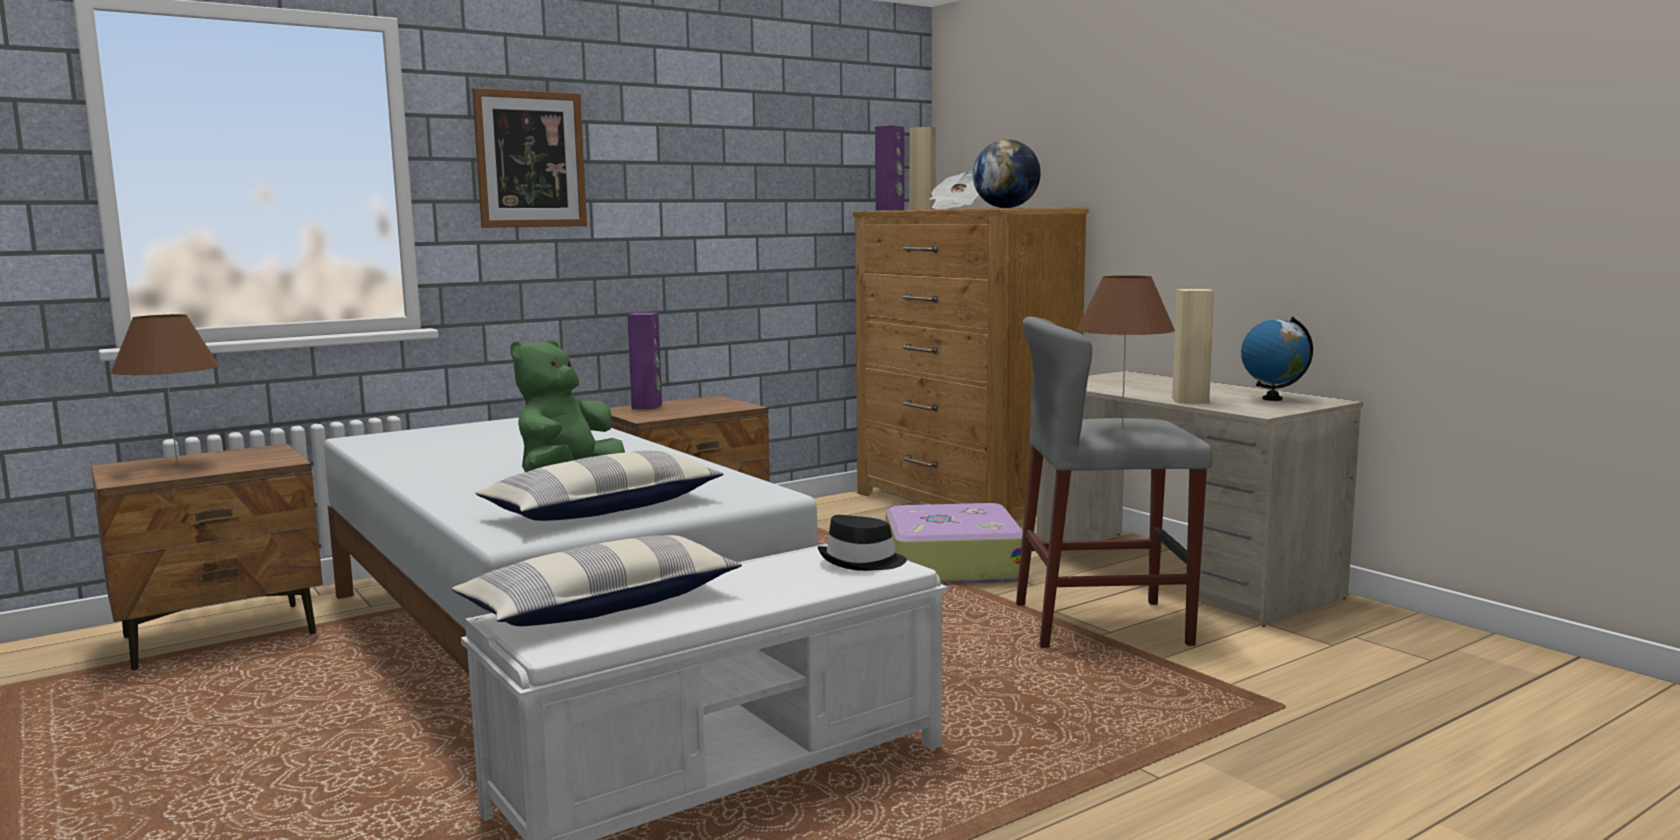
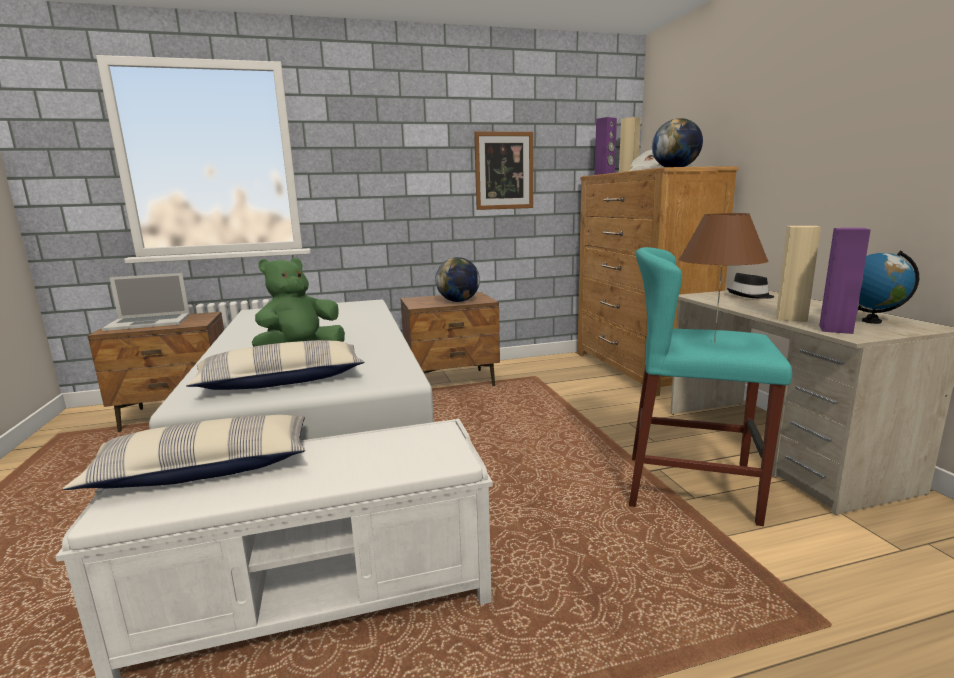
camera: 20 degrees right, 5 degrees up
brown table lamp [110,314,220,466] -> laptop [102,273,190,331]
picture [472,88,587,228] -> picture moved to [474,132,533,210]
purple speaker [627,313,662,409] -> purple speaker moved to [819,228,871,334]
black hat [818,515,907,571] -> black hat moved to [727,273,774,299]
suitcase [886,503,1023,583] -> none
grey stool [1016,317,1213,648] -> turquoise stool [629,247,792,526]
none -> globe [435,257,480,302]

